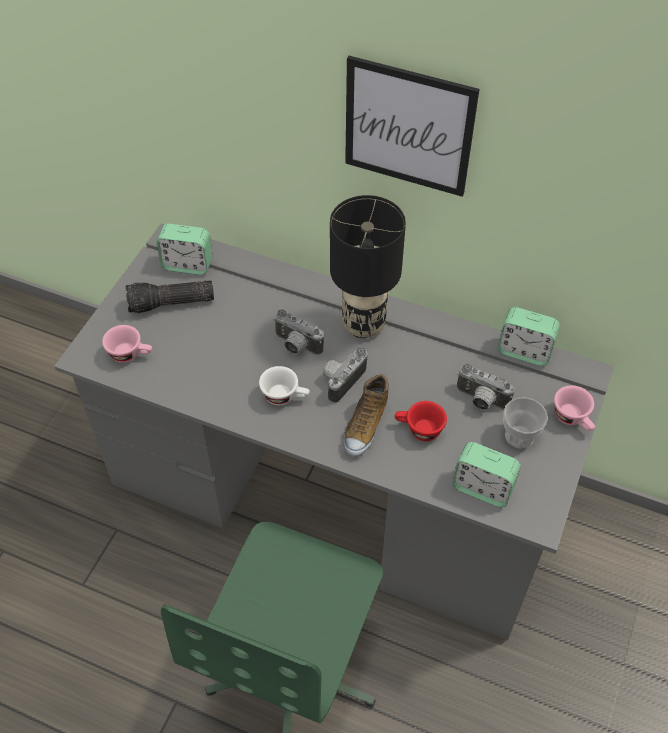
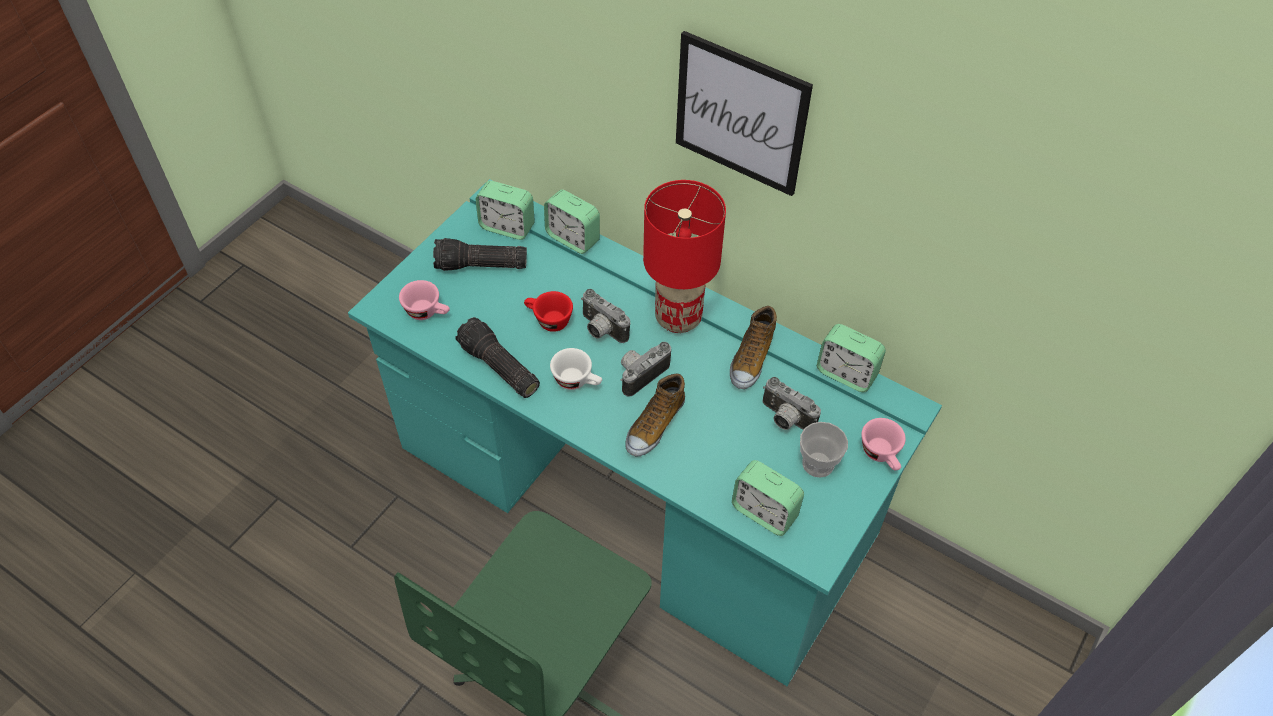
camera: 10 degrees right, 0 degrees up
grey desk [54,223,614,640] -> turquoise desk [348,179,942,686]
black table lamp [330,195,406,338] -> red table lamp [643,180,726,333]
red cup [394,401,447,441] -> red cup moved to [524,291,573,332]
none -> flashlight [455,317,540,398]
none -> alarm clock [544,189,600,254]
none -> shoe [730,306,777,389]

